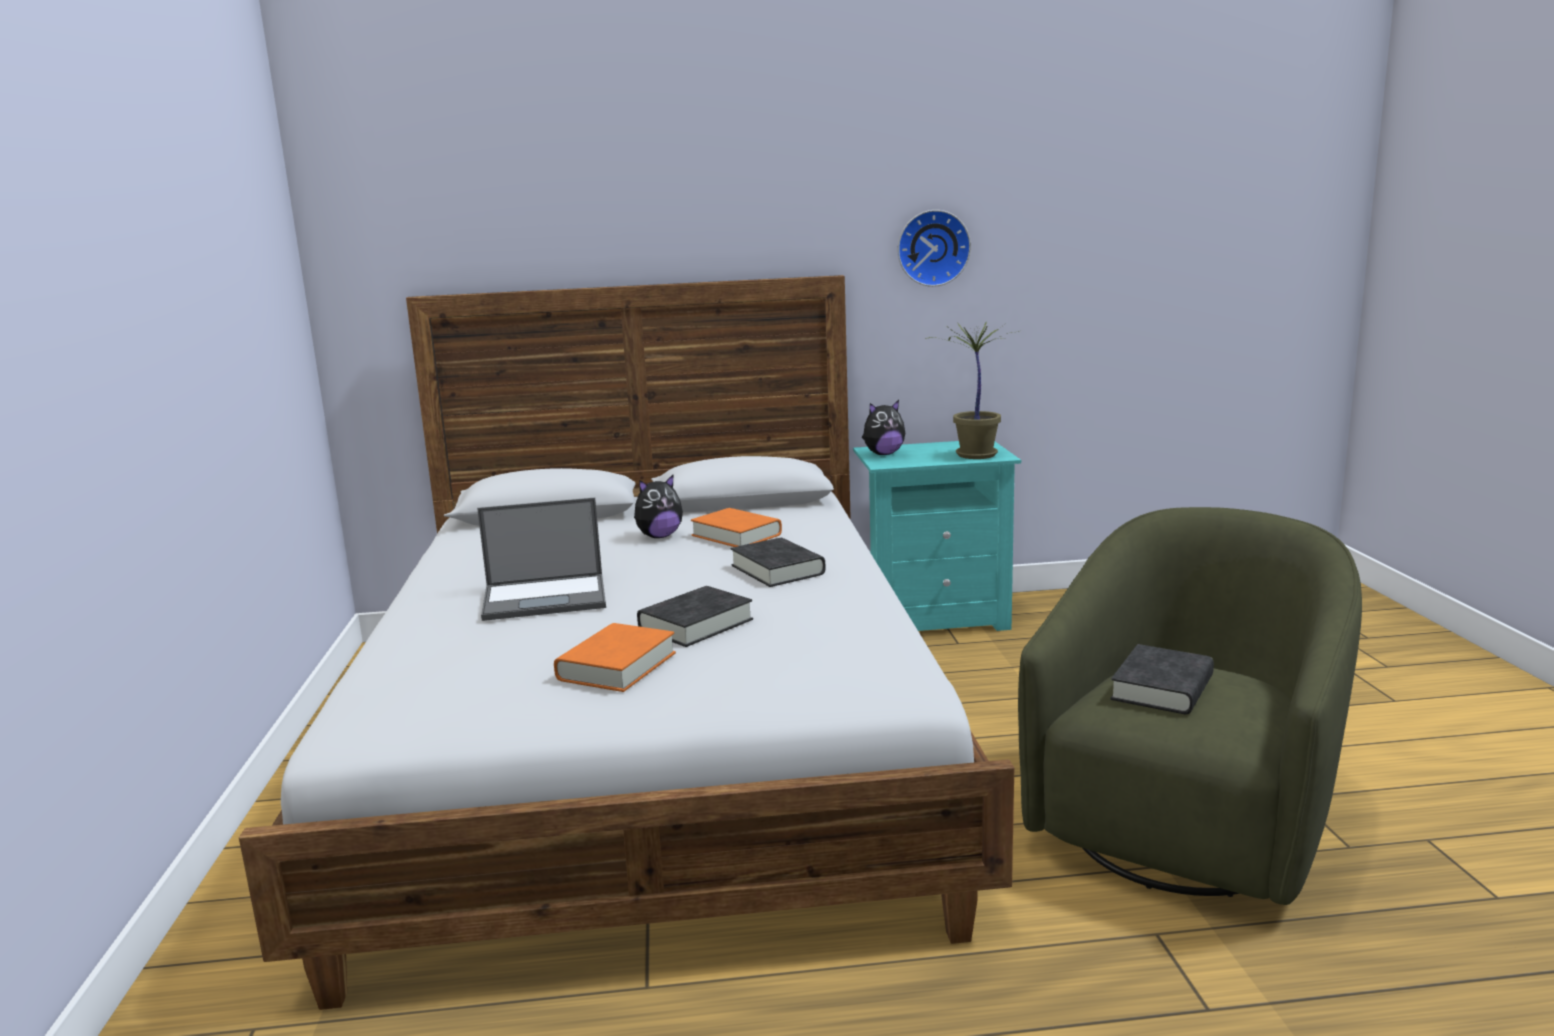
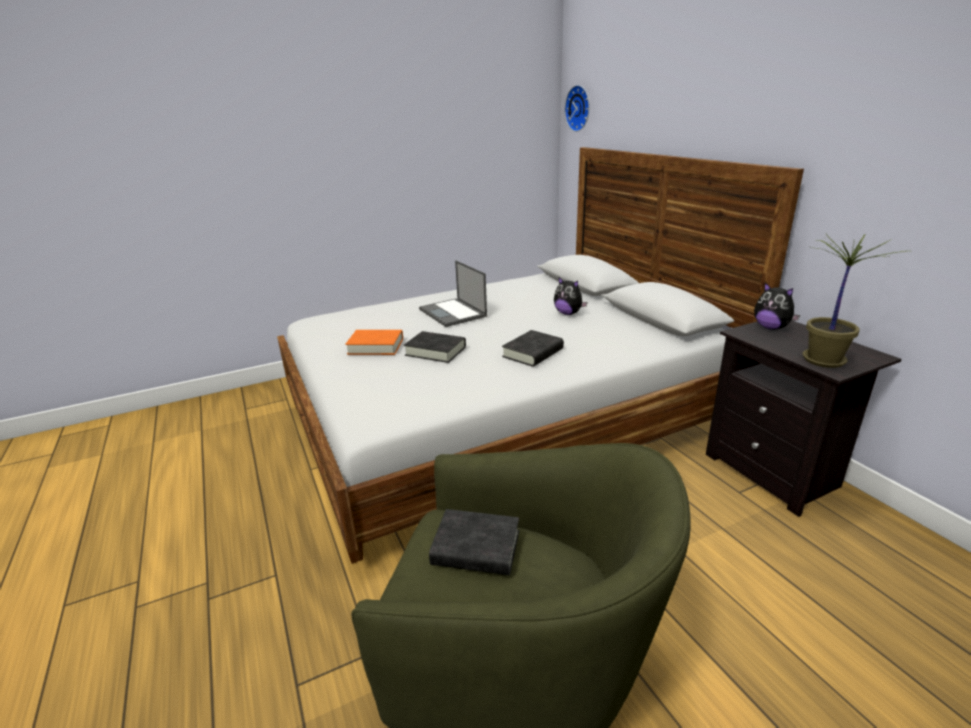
camera: 70 degrees right, 10 degrees up
orange book [691,508,782,547] -> none
turquoise nightstand [853,441,1021,631] -> black nightstand [706,321,902,517]
wall clock [898,210,971,287] -> wall clock moved to [565,85,590,132]

